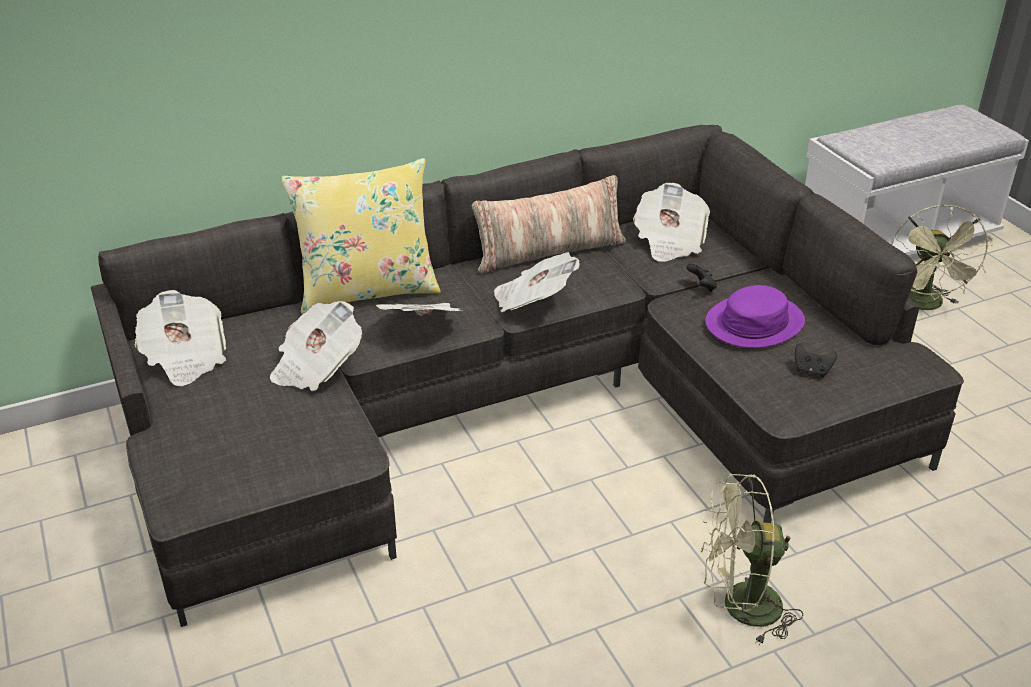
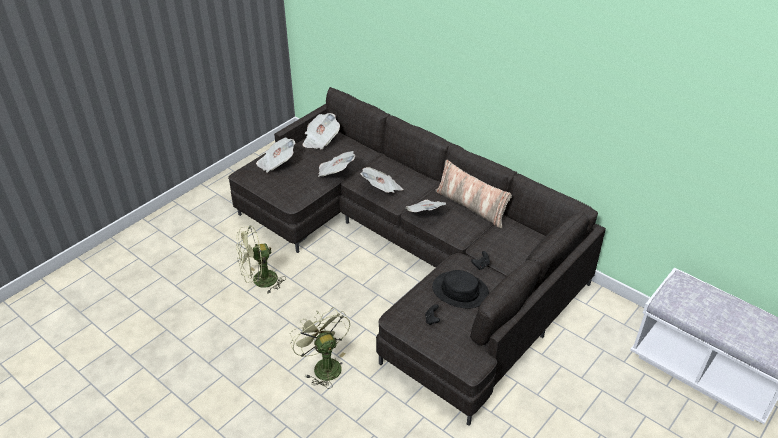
camera: 65 degrees right, 5 degrees up
yellow pillow [281,158,441,314] -> none
newspaper [633,183,710,262] -> newspaper moved to [256,137,296,173]
purple hat [705,285,805,348] -> black hat [432,270,489,309]
green fan [891,204,992,310] -> green fan moved to [236,226,286,294]

